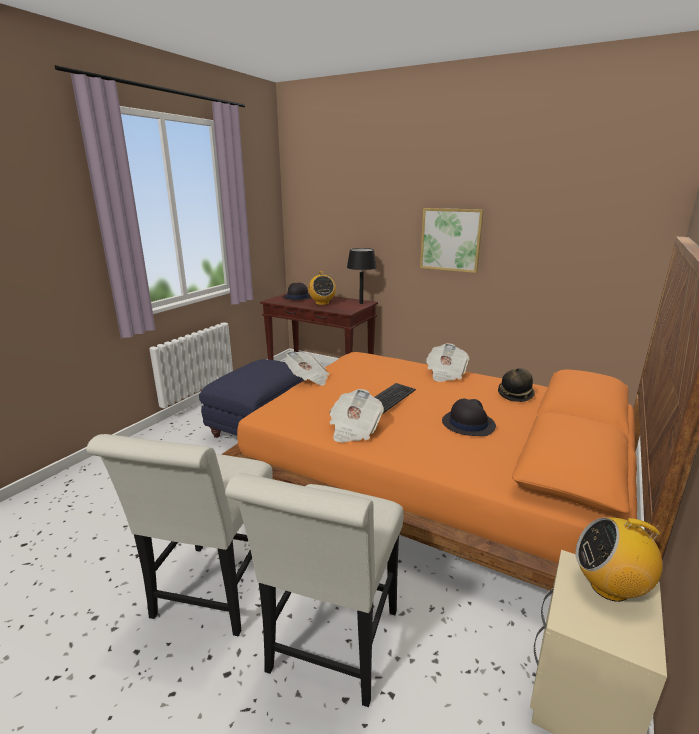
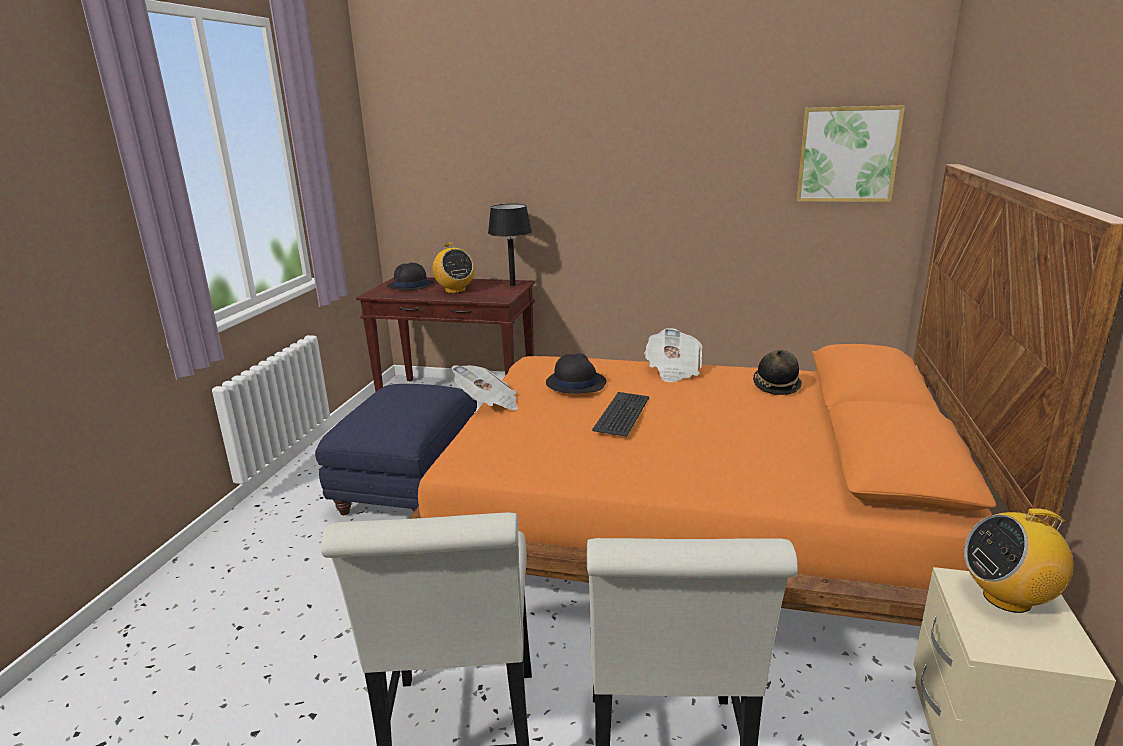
camera: 15 degrees left, 0 degrees up
newspaper [330,389,384,442] -> none
picture [420,208,484,273] -> picture moved to [796,105,905,202]
black hat [442,398,496,436] -> black hat moved to [546,353,606,393]

